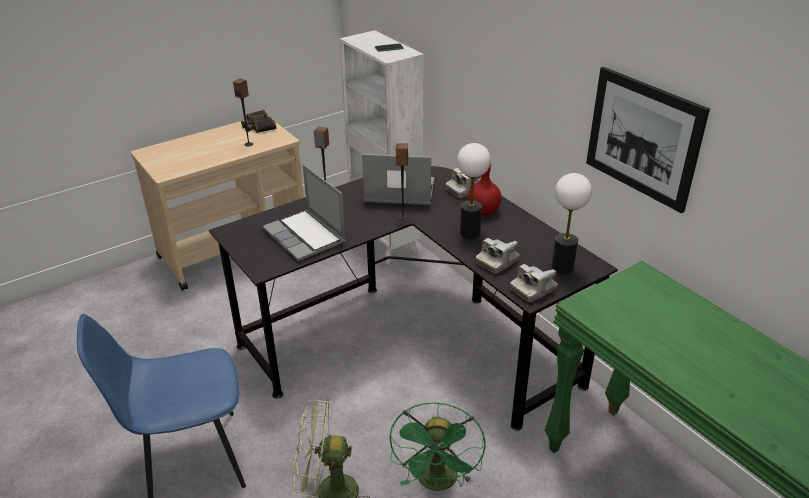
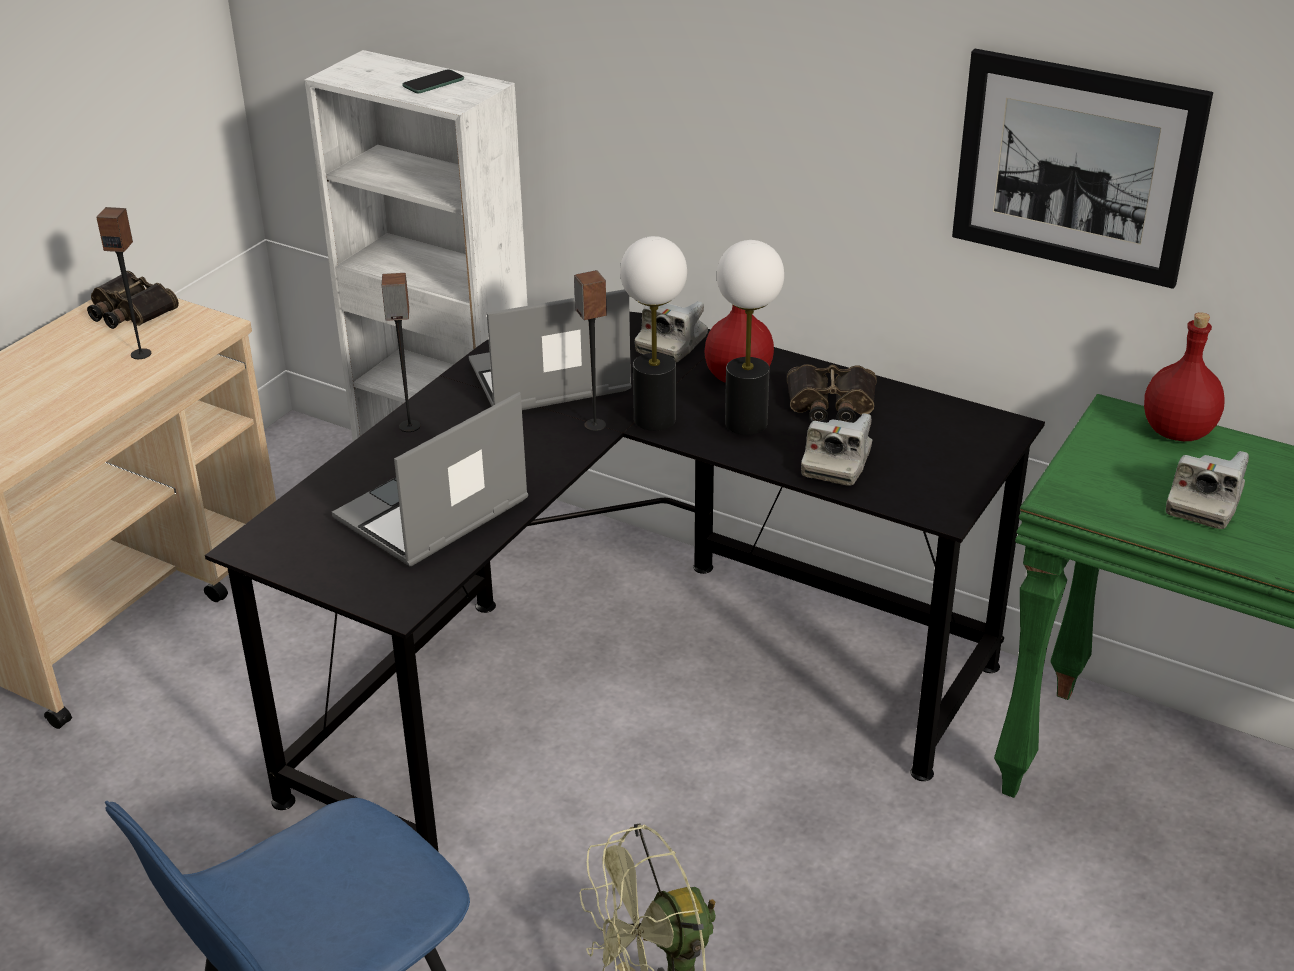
camera: 25 degrees left, 0 degrees up
laptop [263,165,346,261] -> laptop turned 105 degrees clockwise [332,392,528,566]
green fan [389,403,485,491] -> none
camera [510,264,558,302] -> camera moved to [1166,451,1249,529]
table lamp [551,173,592,274] -> table lamp moved to [620,236,687,431]
none -> binoculars [787,364,877,423]
none -> red bottle [1144,312,1225,441]

